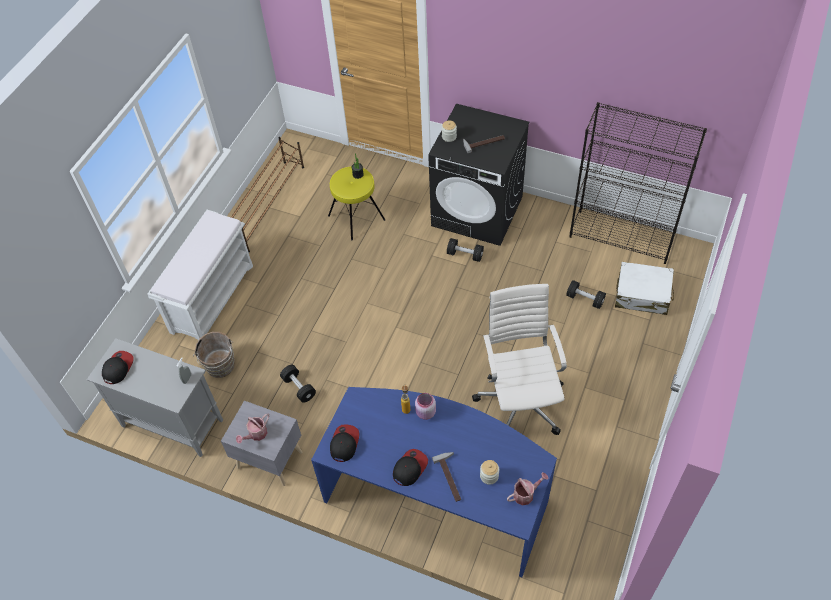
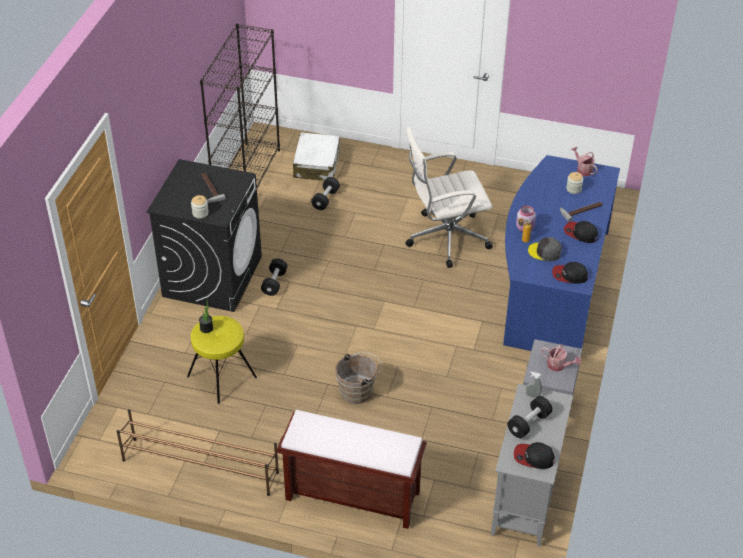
camera: 100 degrees left, 10 degrees down
white bench [148,210,253,340] -> brown bench [277,410,427,529]
brown bucket [193,332,235,378] -> brown bucket moved to [335,352,382,404]
black dumbbell [280,365,316,403] -> black dumbbell moved to [507,396,553,438]
none -> grey cap [528,237,562,261]

